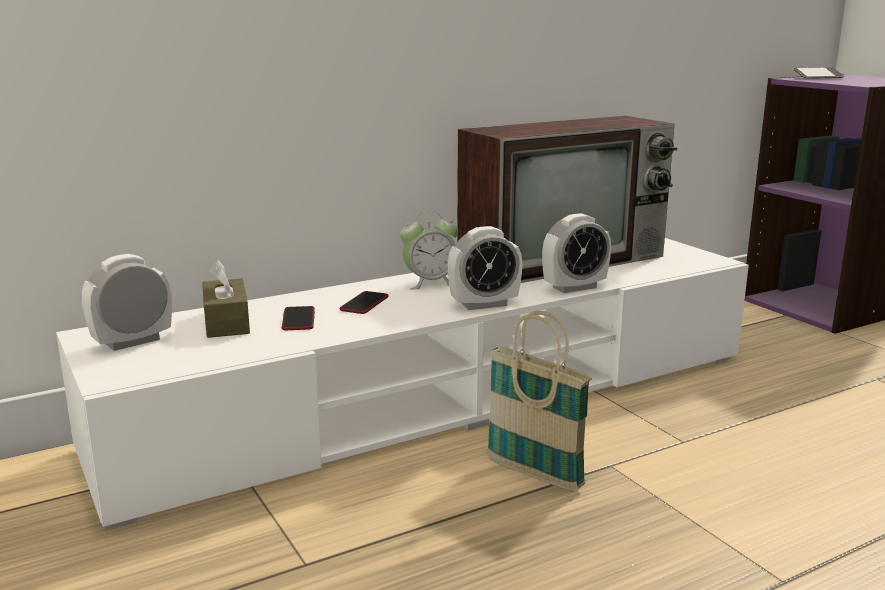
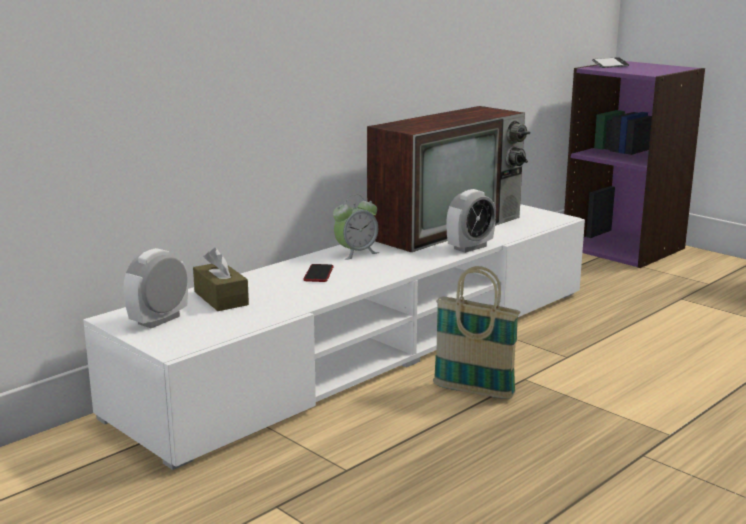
camera: 15 degrees left, 0 degrees up
phone [282,306,315,330] -> none
alarm clock [448,226,522,310] -> none

